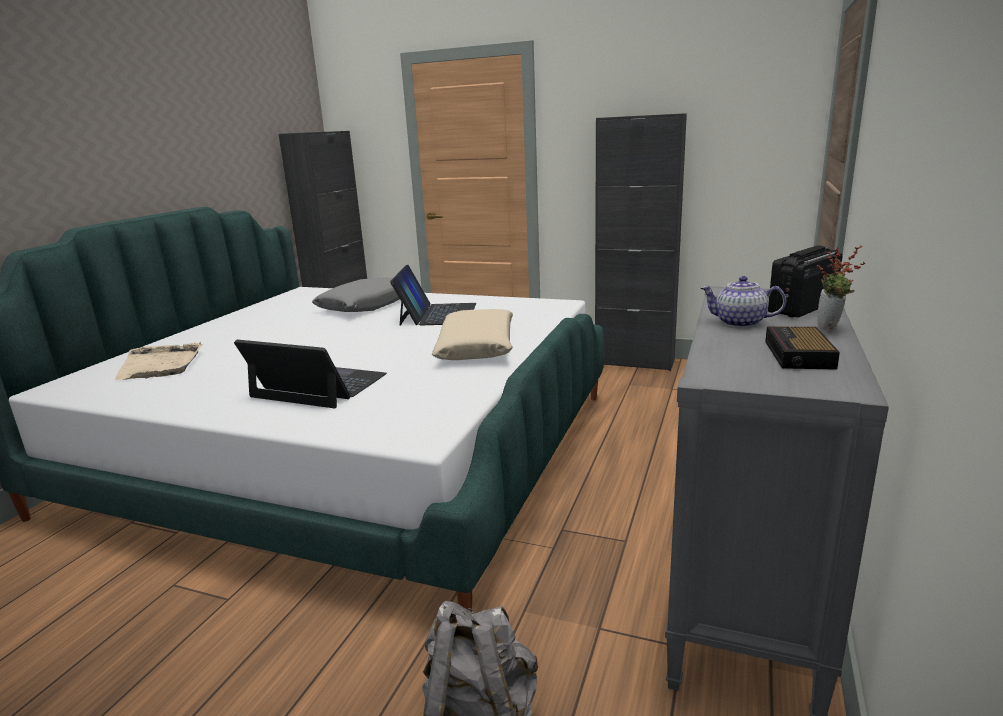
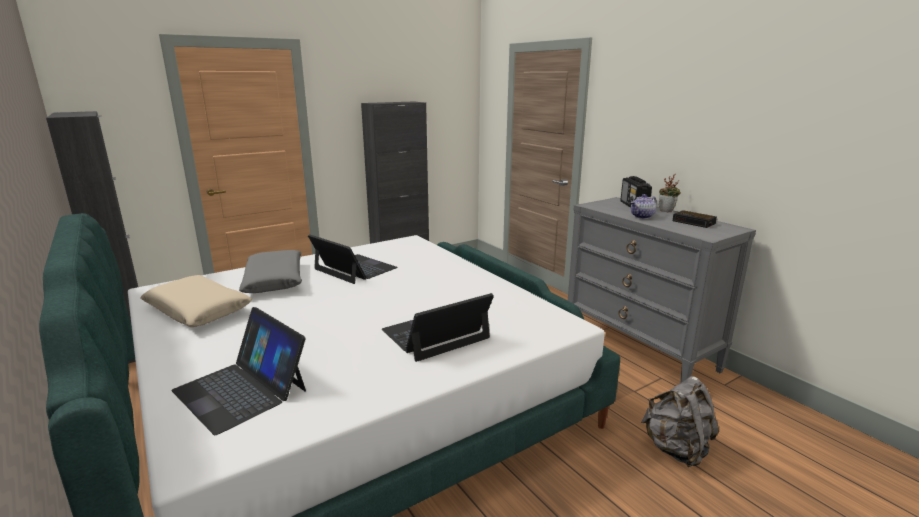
camera: 55 degrees left, 0 degrees up
beige tray [114,342,203,380] -> laptop [172,307,306,435]
beige pillow [432,309,513,360] -> beige pillow moved to [141,275,252,327]

